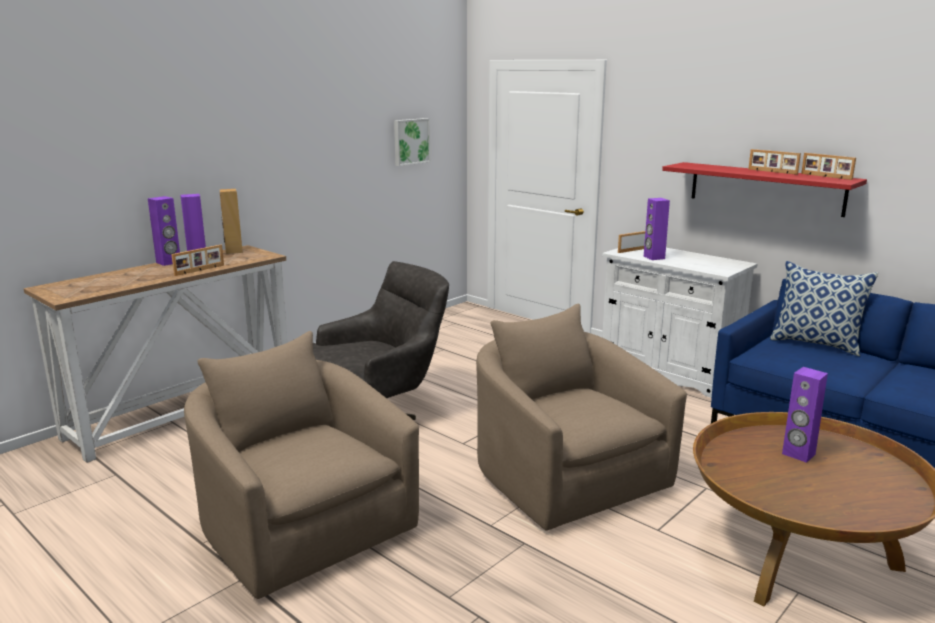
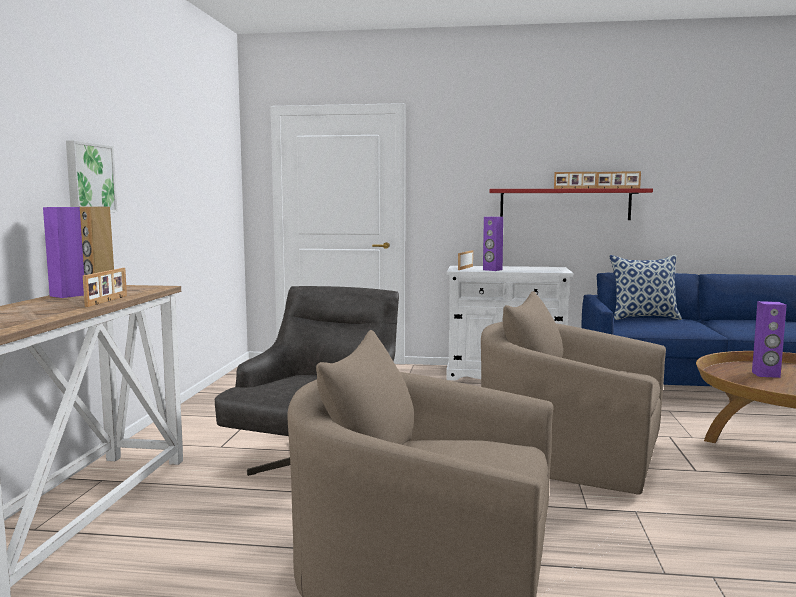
camera: 35 degrees left, 10 degrees down
purple speaker [148,196,180,266] -> none
picture [394,118,430,166] -> picture moved to [66,141,118,213]

